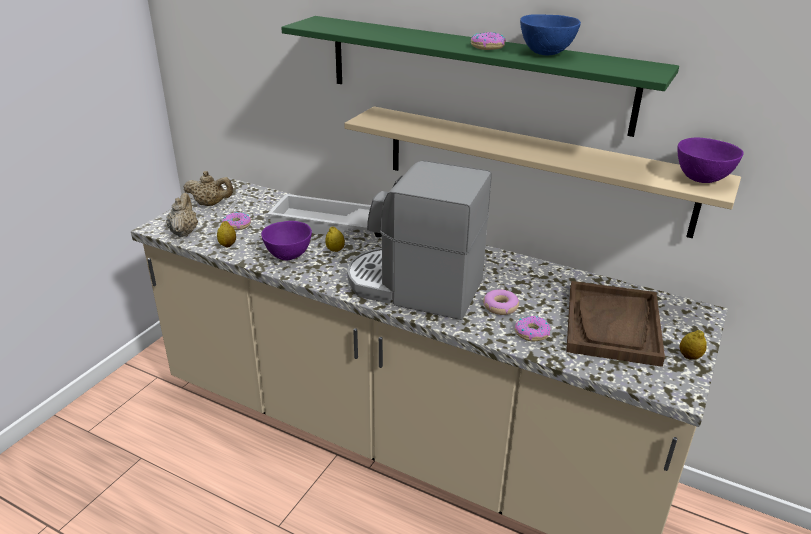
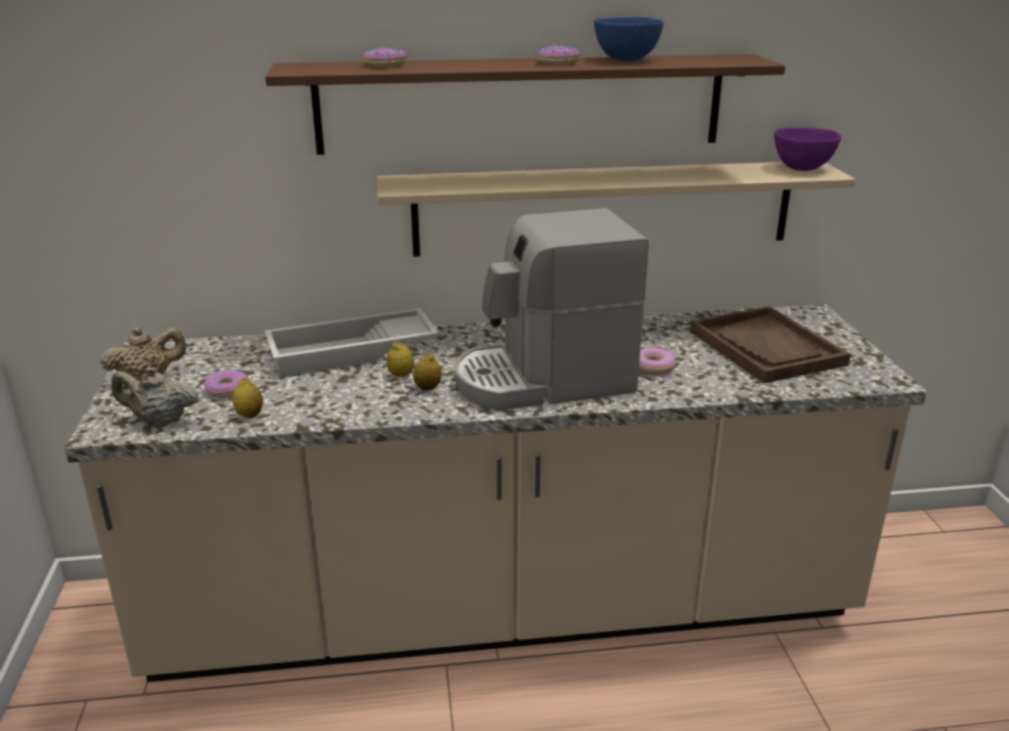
camera: 35 degrees left, 5 degrees down
beige teapot [166,193,198,237] -> beige teapot turned 45 degrees counterclockwise [111,367,199,427]
purple bowl [261,221,312,260] -> none
green shelf [281,16,679,137] -> brown shelf [265,54,785,155]
donut [515,316,551,342] -> donut moved to [363,47,407,67]
lemon [680,330,707,360] -> lemon moved to [413,353,442,391]

